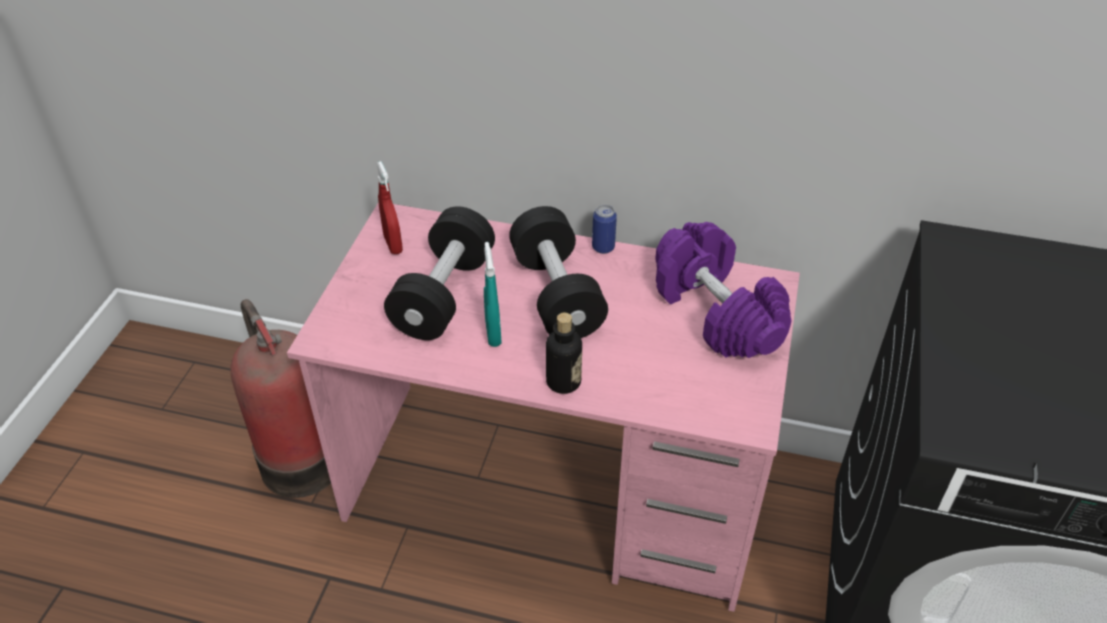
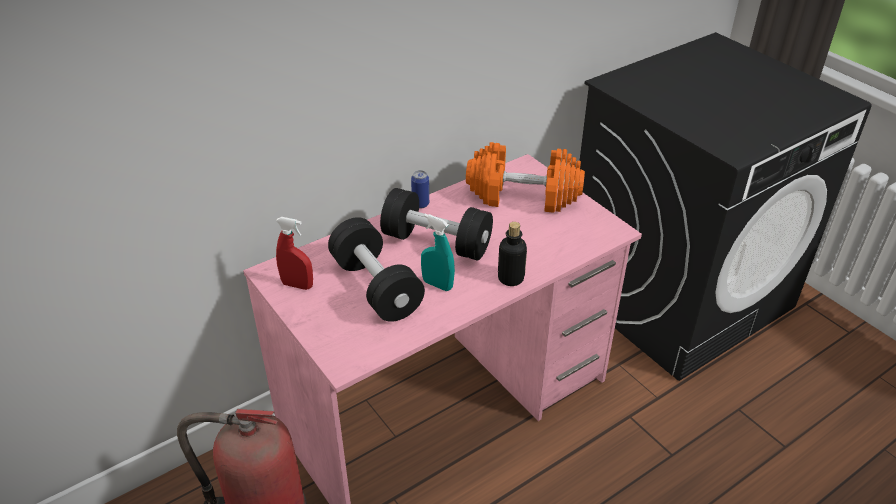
camera: 50 degrees left, 5 degrees down
purple dumbbell [655,222,791,358] -> orange dumbbell [466,142,585,213]

